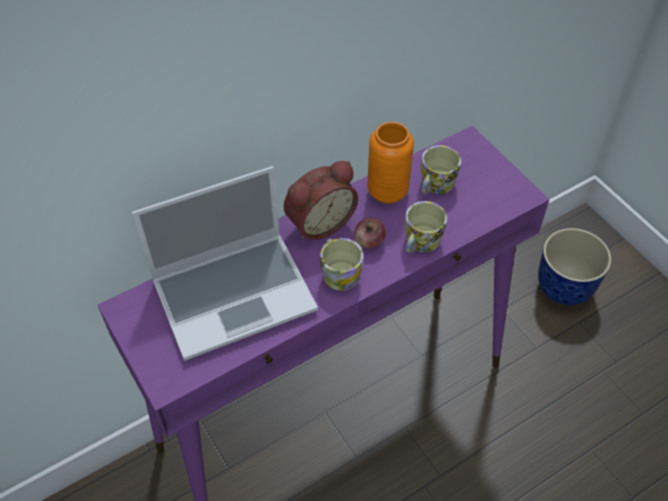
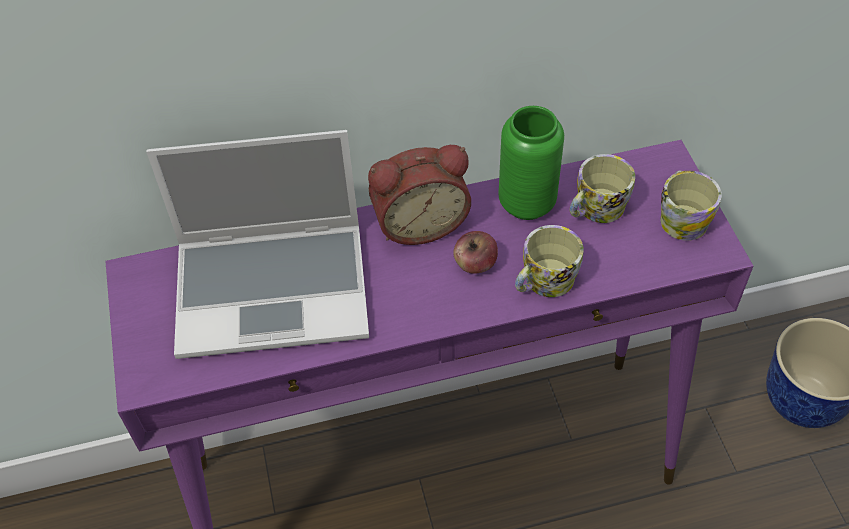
camera: 20 degrees right, 0 degrees up
mug [320,238,364,291] -> mug moved to [660,171,722,241]
orange vase [367,122,414,204] -> green vase [498,106,564,220]

